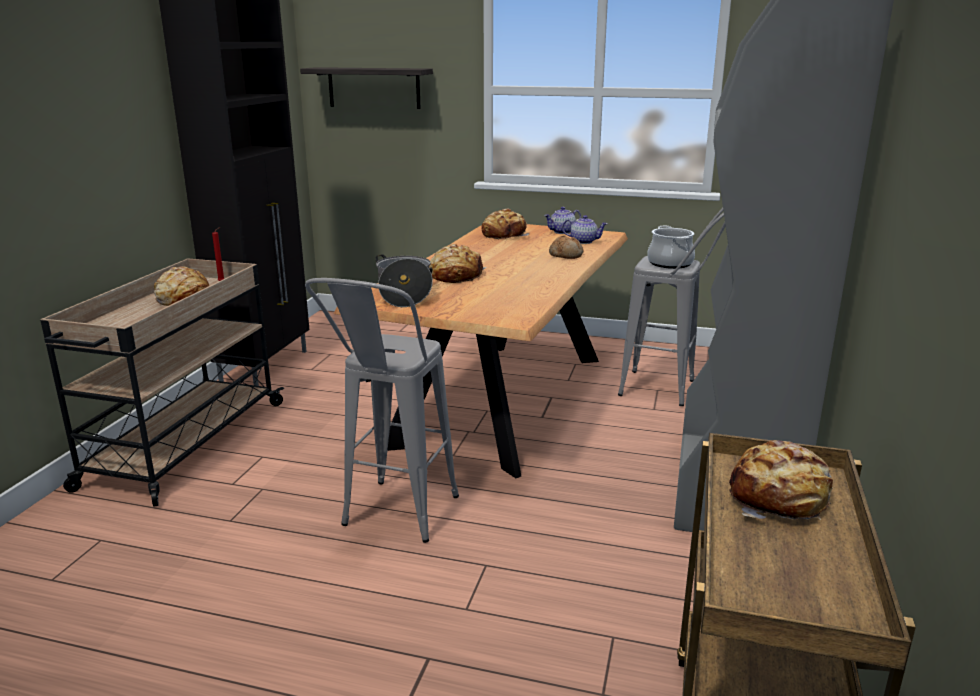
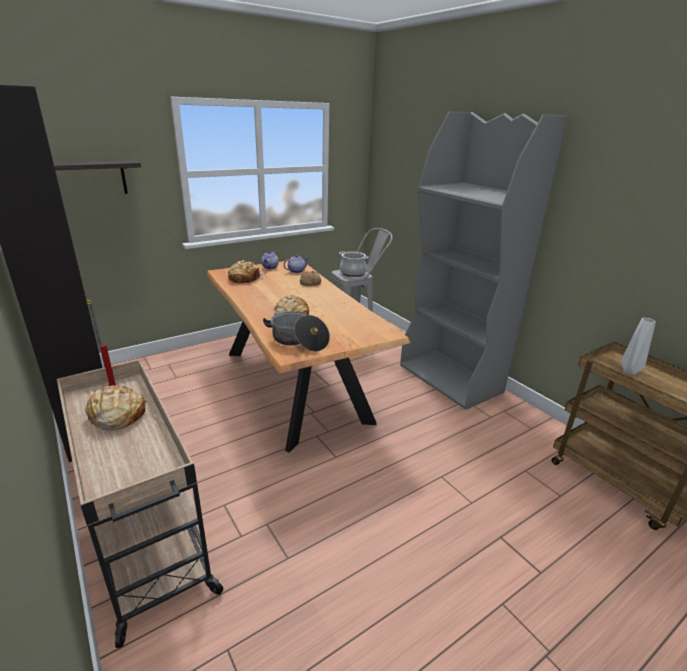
camera: 50 degrees left, 5 degrees up
grey stool [305,278,459,543] -> none
bread [729,440,833,520] -> grey vase [620,318,656,375]

